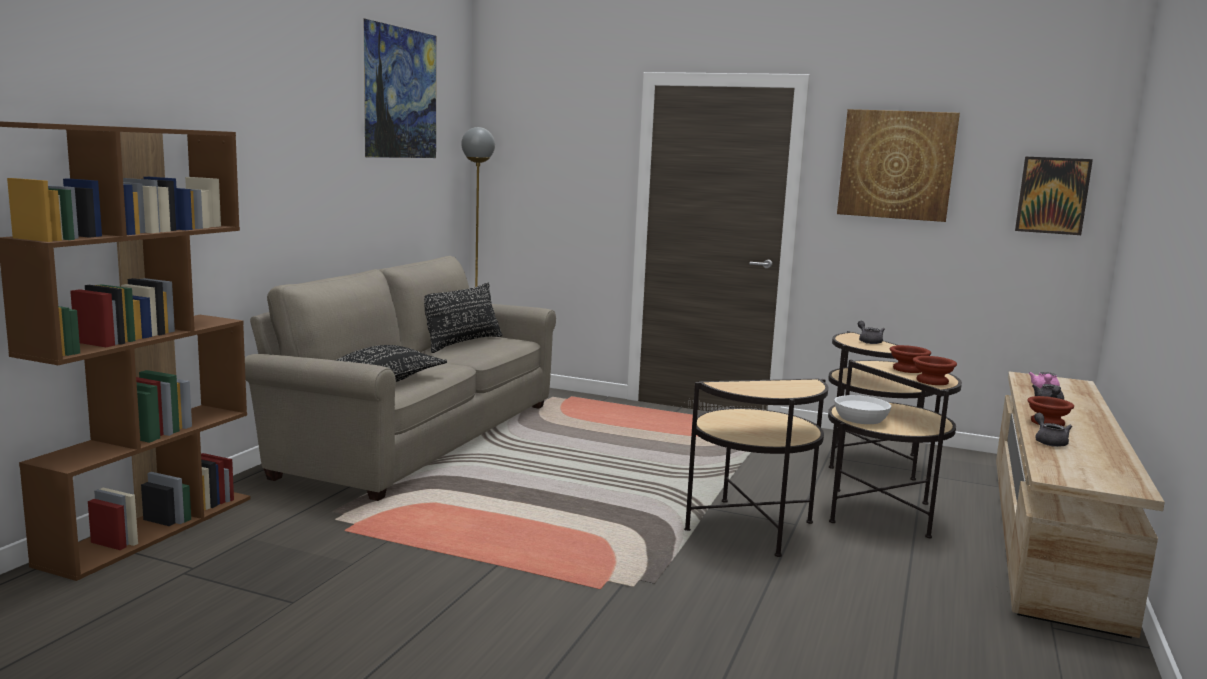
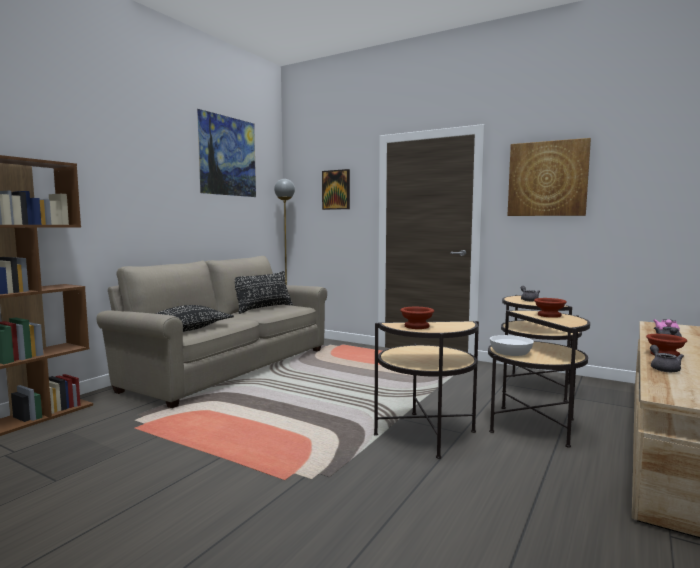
camera: 10 degrees right, 5 degrees down
brown bowl [913,356,957,385] -> brown bowl moved to [400,307,434,329]
picture [1015,157,1093,235] -> picture moved to [322,169,350,210]

